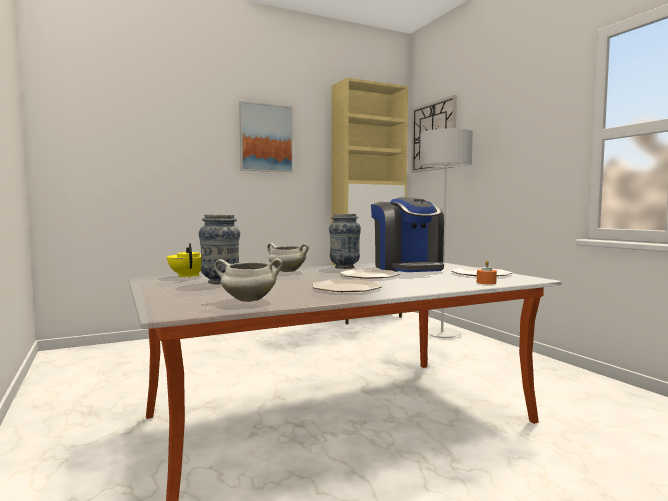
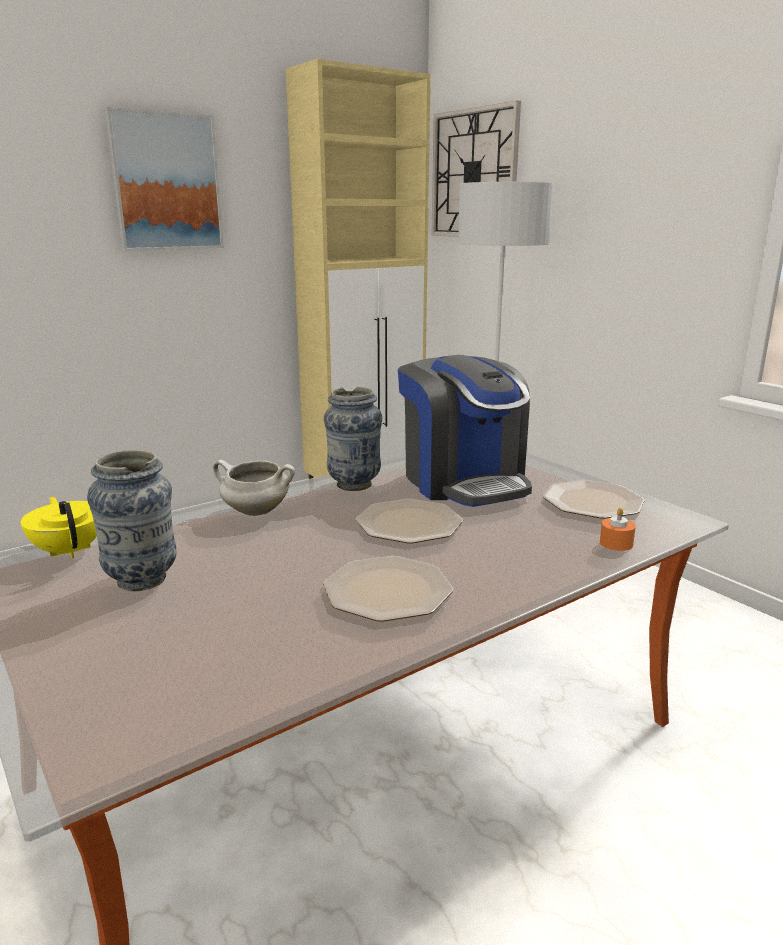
camera: 10 degrees left, 15 degrees up
white cooking pot [214,258,283,302] -> none

